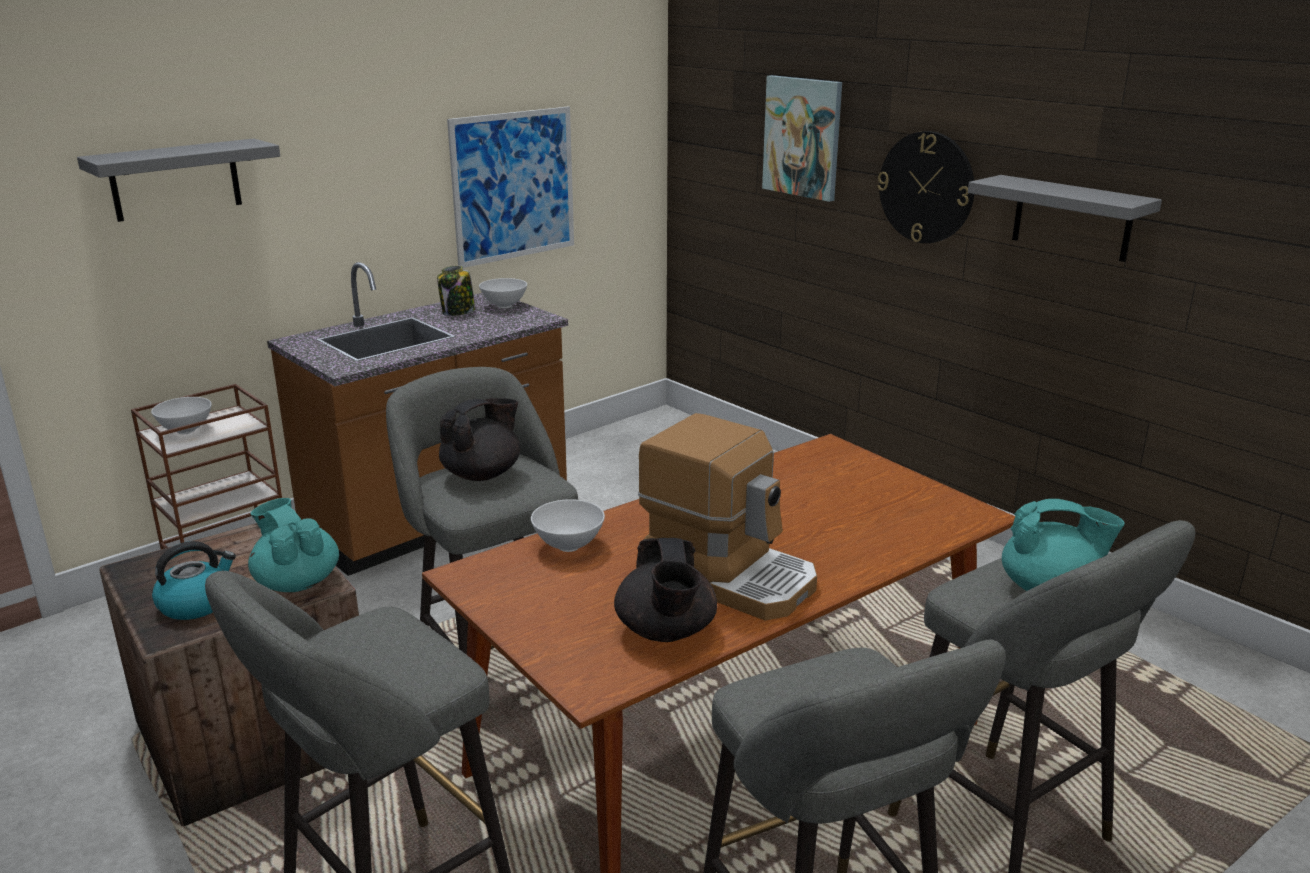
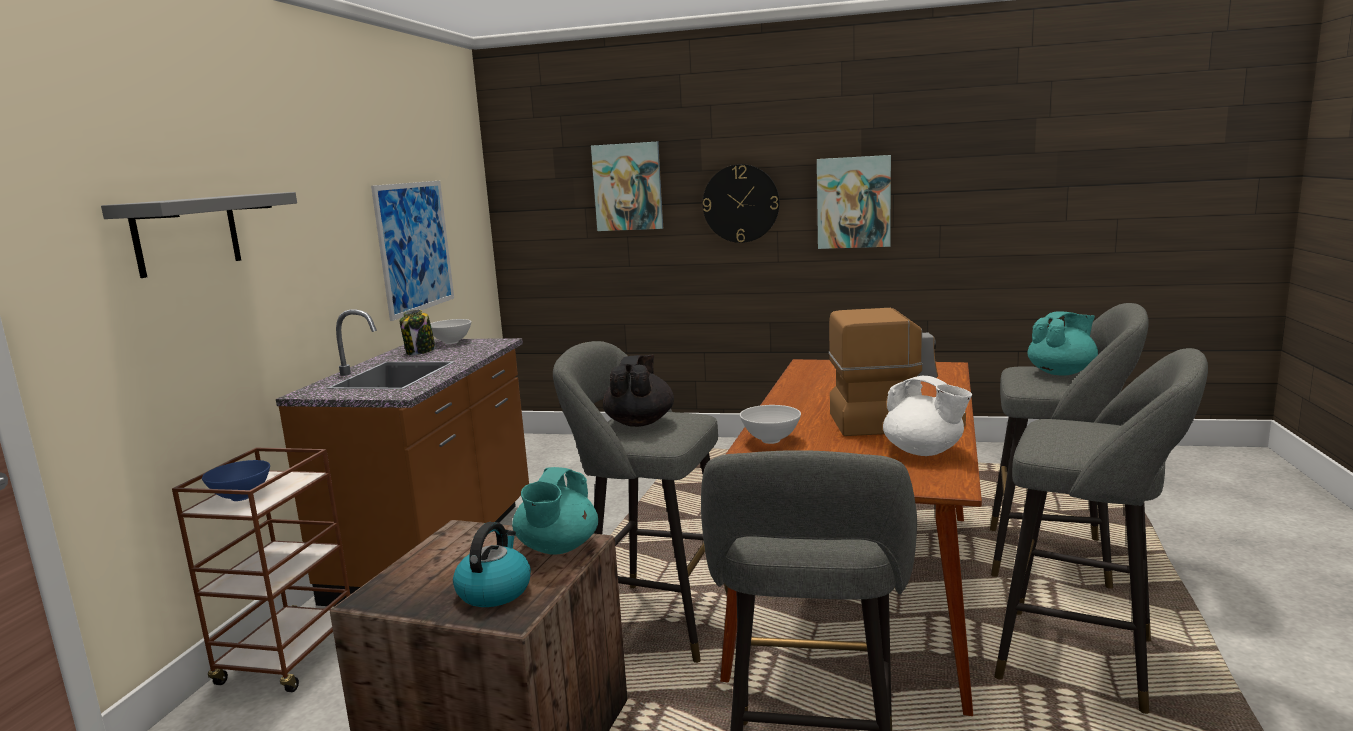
camera: 35 degrees left, 10 degrees down
white bowl [151,397,212,434] -> blue bowl [202,460,270,501]
turquoise teapot [248,498,339,592] -> turquoise teapot turned 90 degrees counterclockwise [512,467,598,555]
black teapot [614,538,717,642] -> white teapot [883,376,972,456]
grey shelf [968,175,1162,262] -> picture [817,155,891,249]

